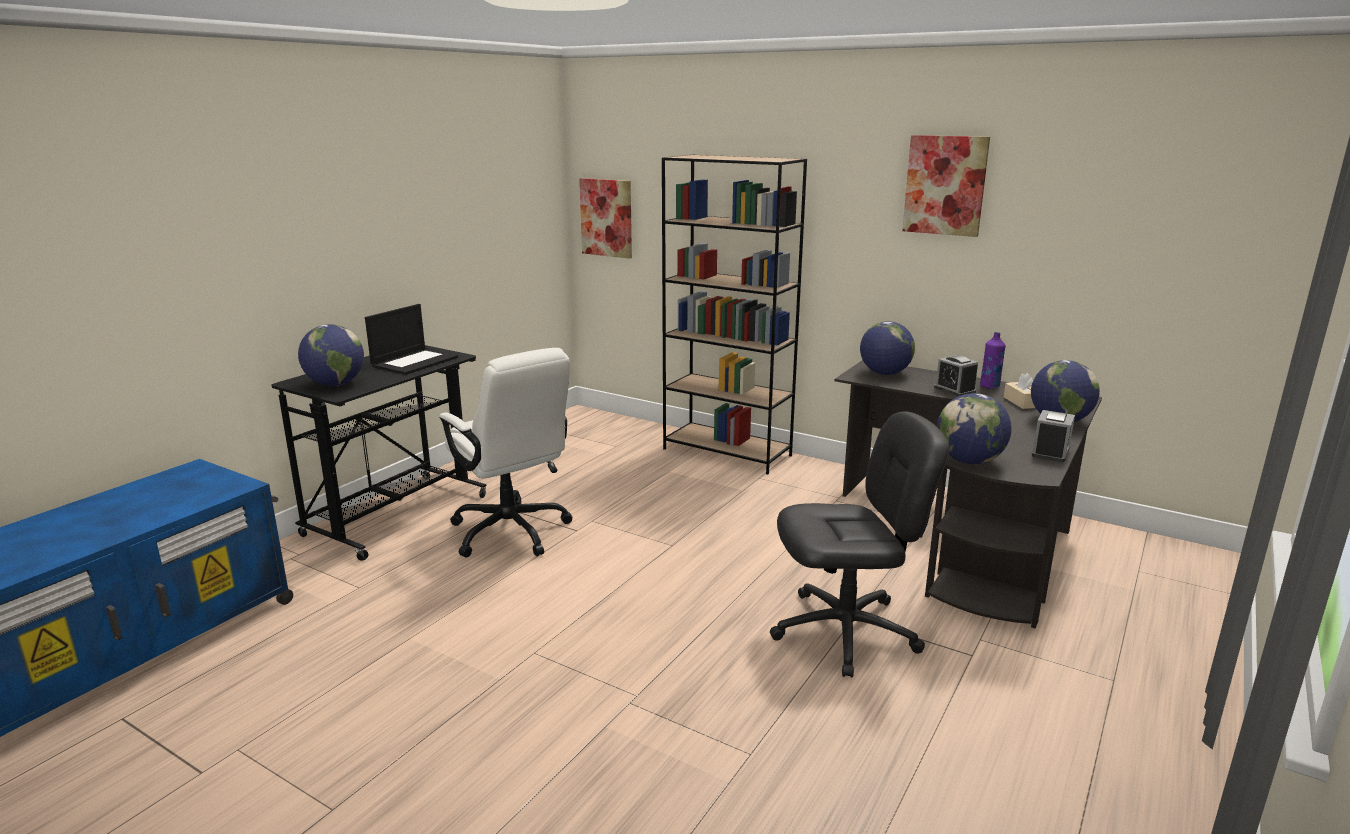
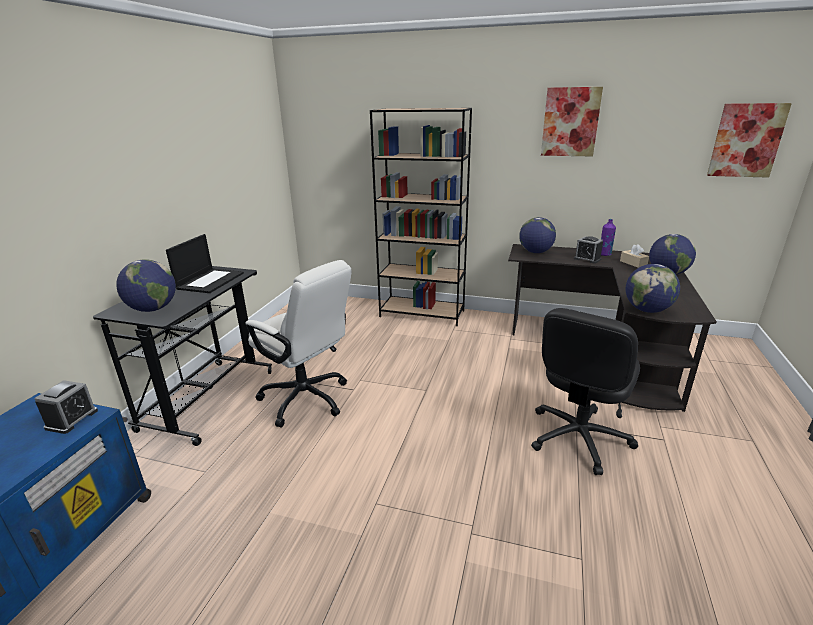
camera: 15 degrees left, 5 degrees up
picture [579,178,632,259] -> picture moved to [707,103,792,178]
black office chair [770,412,950,678] -> black office chair turned 150 degrees clockwise [531,308,640,475]
alarm clock [1032,410,1075,462] -> alarm clock moved to [34,380,98,434]

